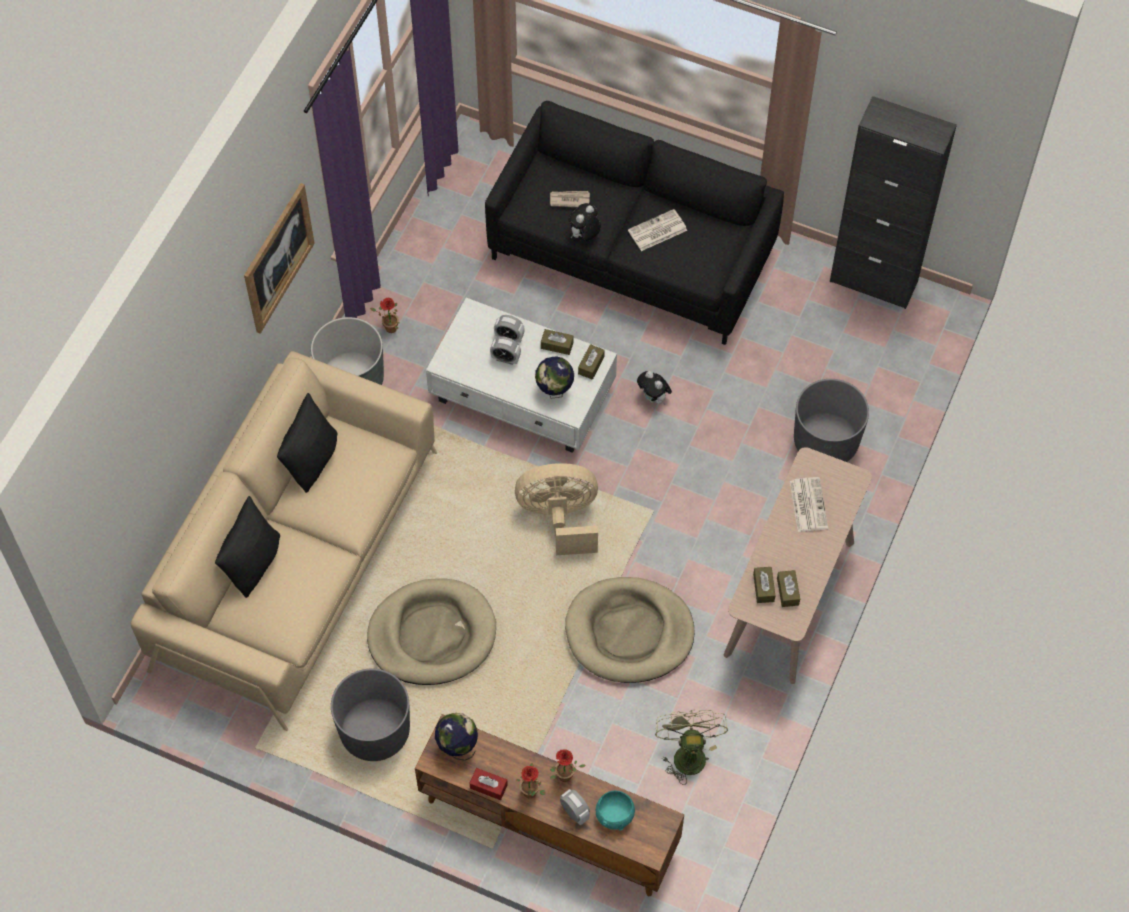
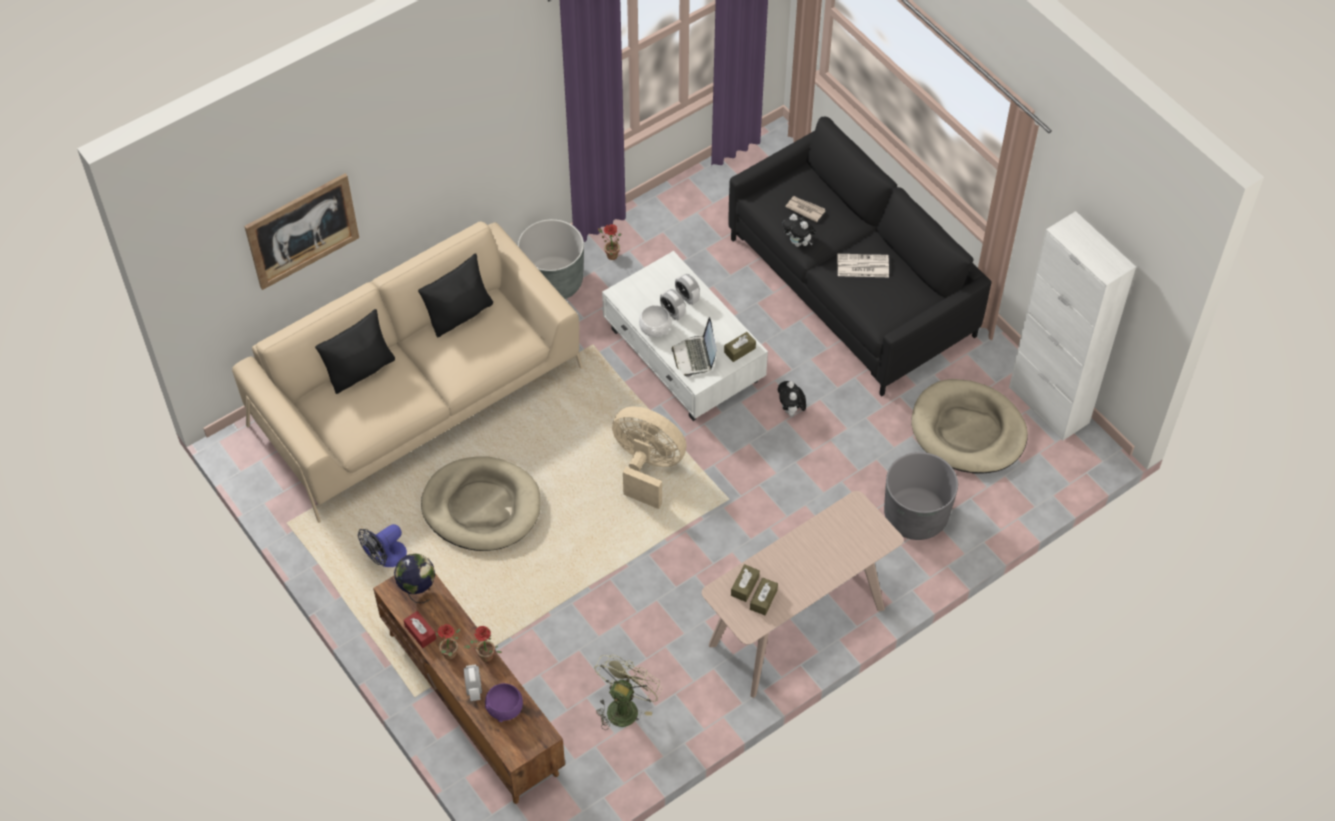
camera: 30 degrees right, 5 degrees down
picture [244,183,315,334] -> picture moved to [244,173,359,290]
grey planter [331,669,410,761] -> fan [358,524,407,567]
globe [535,356,574,399] -> laptop [672,317,716,377]
brown tissue box [541,329,574,355] -> none
beige dog bed [565,577,695,683] -> beige dog bed moved to [912,379,1028,474]
plush toy [568,203,601,241] -> plush toy turned 120 degrees counterclockwise [782,214,816,247]
turquoise bowl [596,791,635,831] -> purple bowl [485,683,523,722]
newspaper [790,477,828,532] -> none
black cabinet [830,96,957,309] -> white cabinet [1009,211,1136,441]
none -> white bowl [639,305,671,337]

